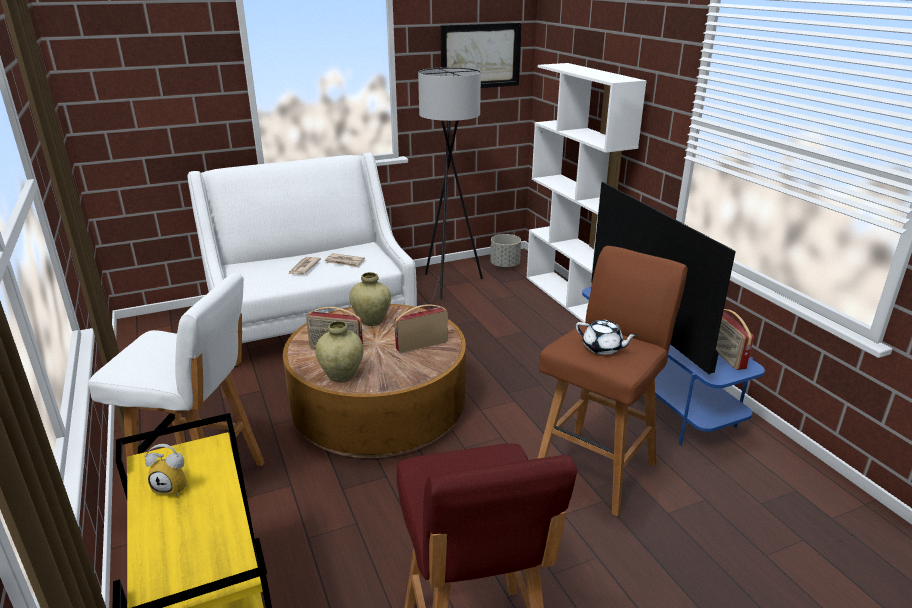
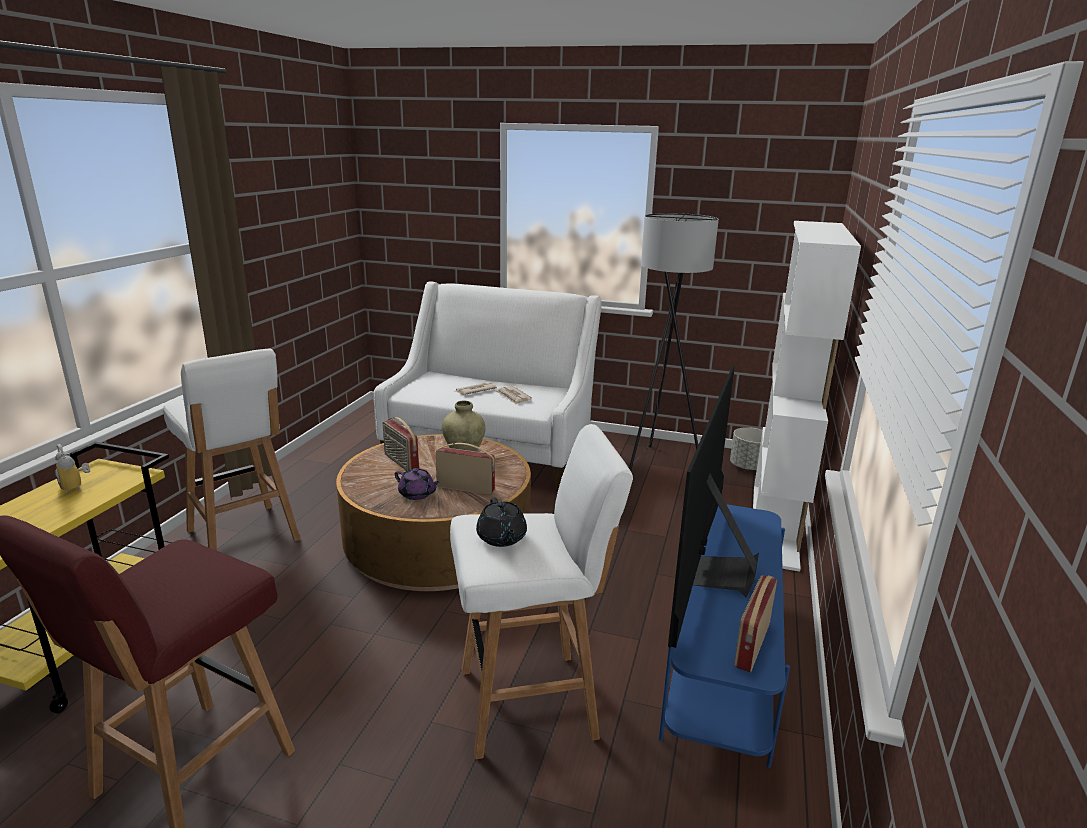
camera: 40 degrees right, 5 degrees down
beige vase [315,321,364,382] -> none
picture [441,23,521,88] -> none
brown stool [538,246,688,516] -> white stool [450,424,633,759]
white teapot [576,320,638,355] -> black teapot [476,498,527,547]
none -> purple teapot [395,468,440,500]

